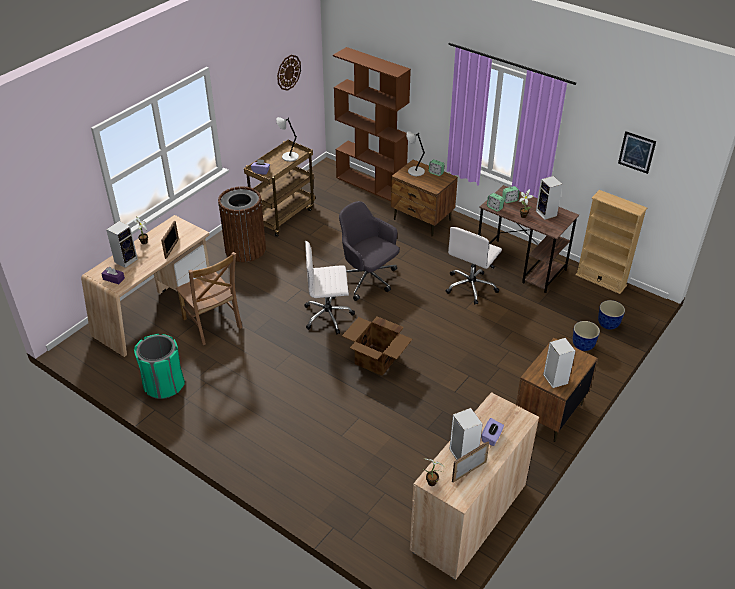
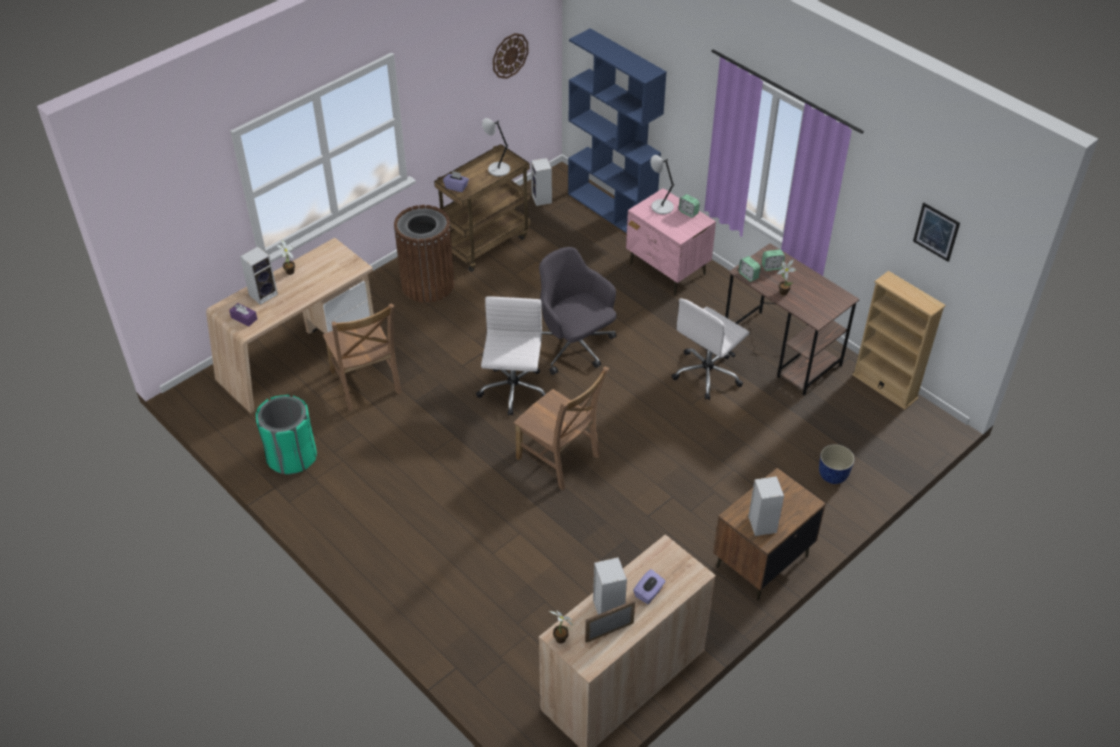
camera: 10 degrees right, 5 degrees up
picture frame [161,221,179,259] -> none
white office chair [304,241,355,334] -> white office chair turned 90 degrees clockwise [476,296,546,416]
brown bookcase [333,47,411,201] -> blue bookcase [568,28,667,233]
cardboard box [342,316,413,376] -> brown chair [514,366,609,490]
brown nightstand [391,159,458,237] -> pink nightstand [626,188,716,295]
speaker [536,176,563,220] -> speaker moved to [531,158,552,206]
planter [598,300,625,329] -> none

